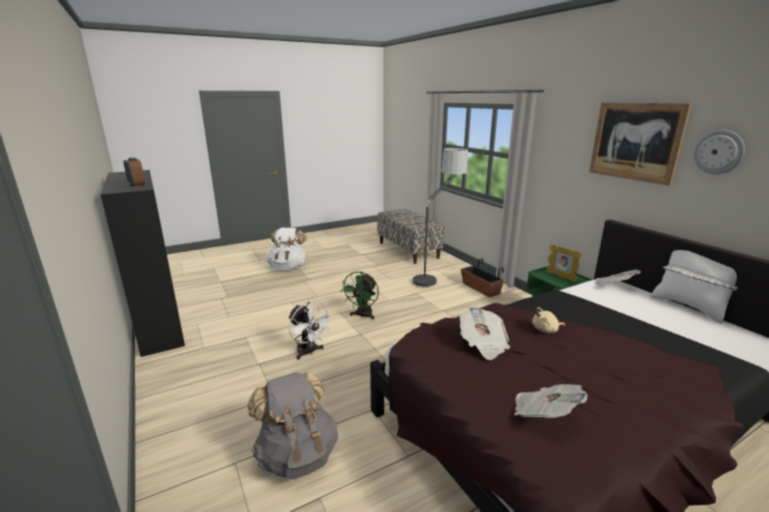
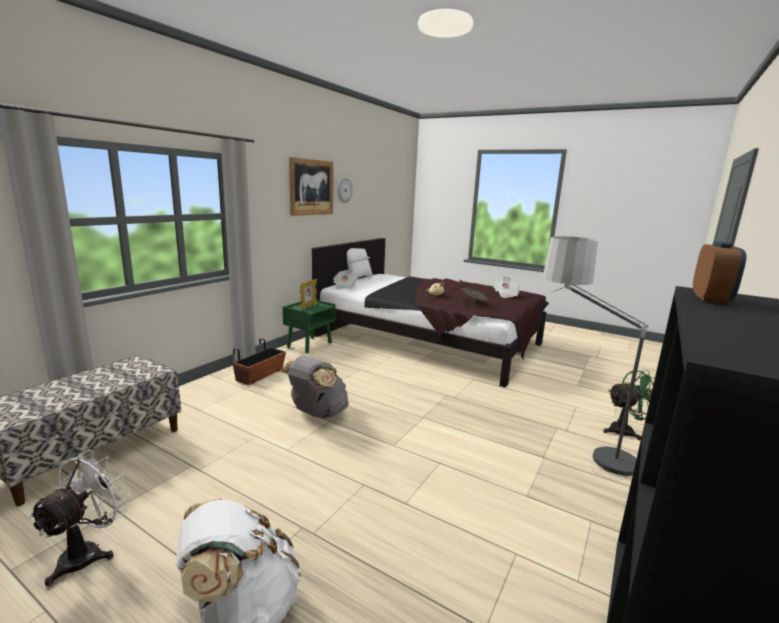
camera: 120 degrees left, 5 degrees down
grey backpack [248,372,338,480] -> grey backpack moved to [280,356,349,419]
white fan [288,301,333,360] -> white fan moved to [28,450,131,586]
green fan [341,272,379,319] -> green fan moved to [604,370,654,440]
floor lamp [412,148,468,287] -> floor lamp moved to [543,236,649,481]

